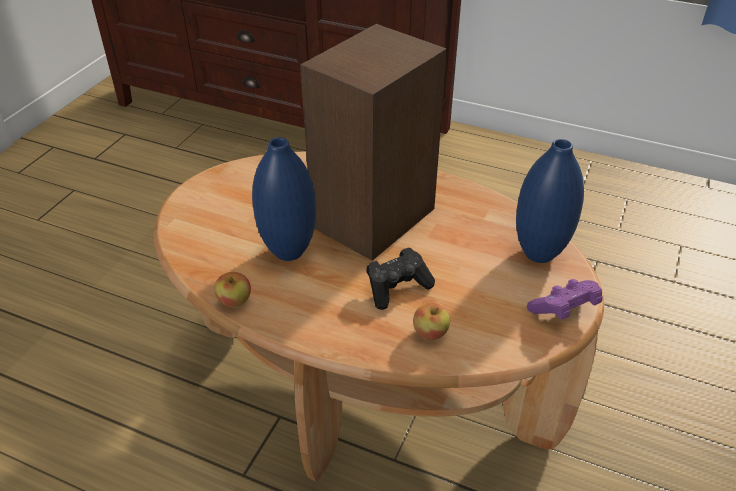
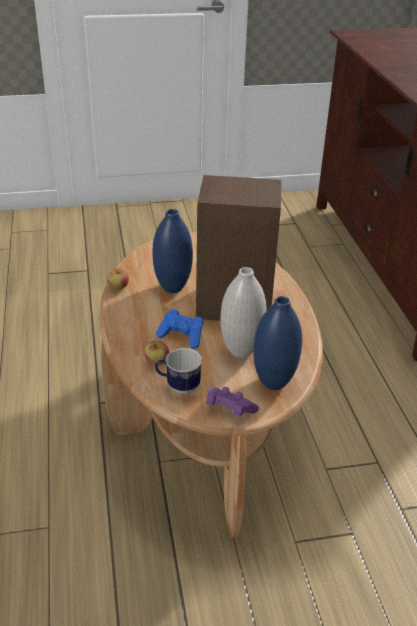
camera: 55 degrees right, 5 degrees down
black game controller [366,247,435,310] -> blue game controller [156,309,203,349]
none -> mug [155,348,202,394]
none -> white vase [221,267,267,358]

